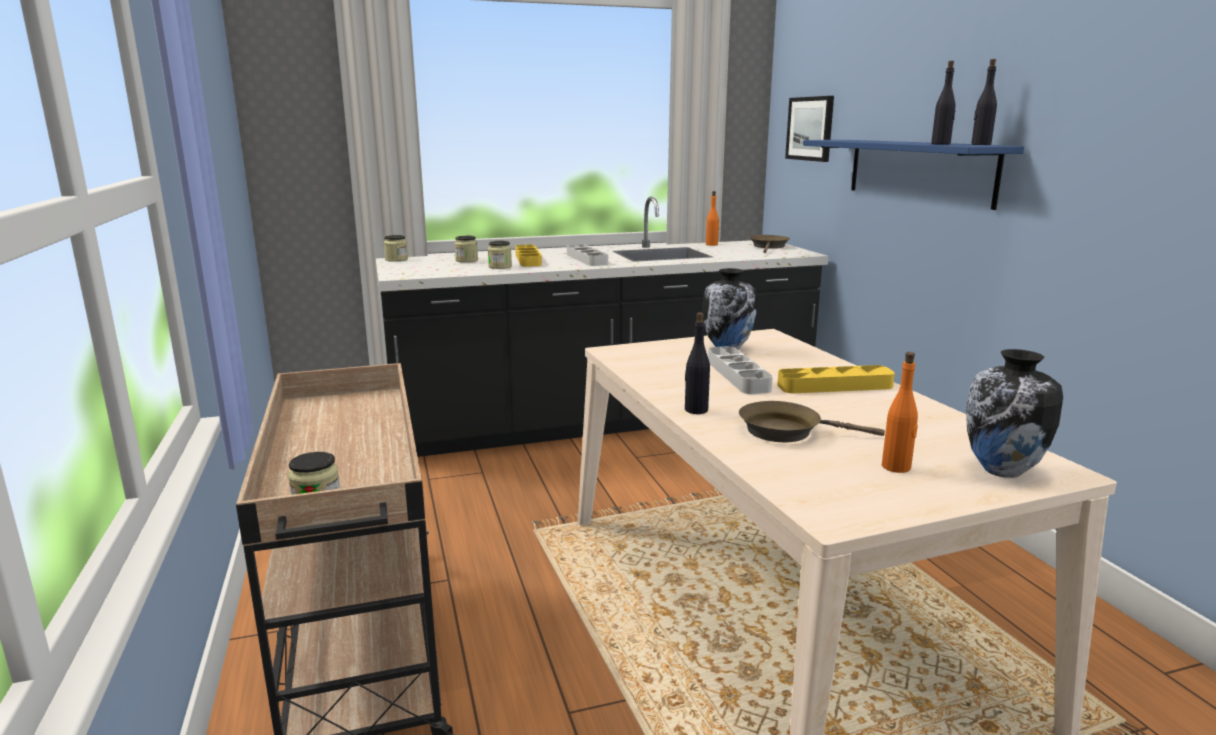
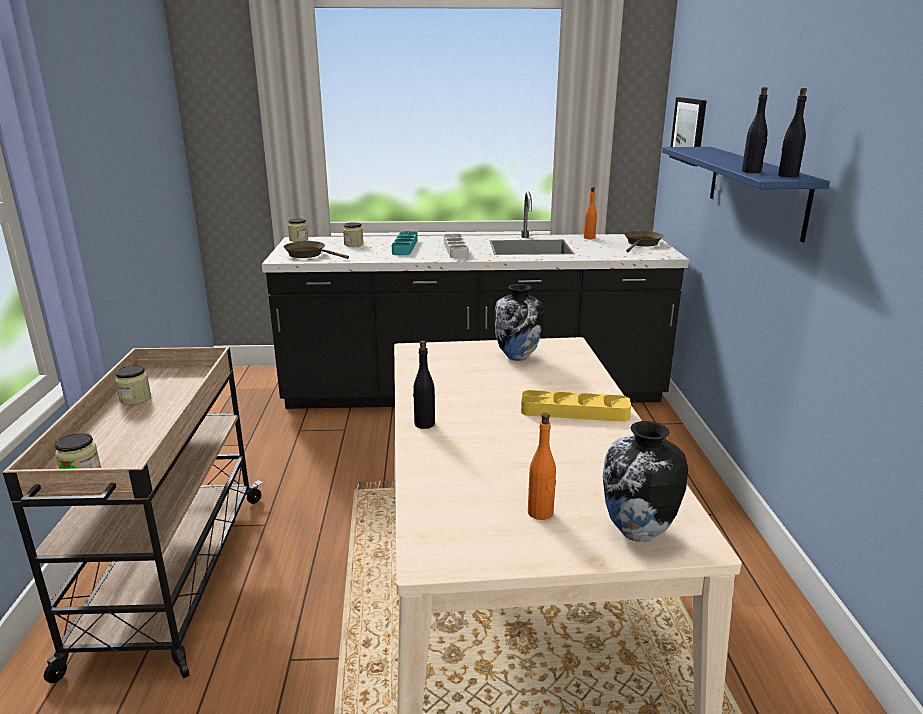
camera: 15 degrees right, 5 degrees up
jar [488,241,512,269] -> jar moved to [115,365,151,405]
yellow tray [515,245,542,267] -> turquoise tray [392,231,418,255]
grey tray [708,346,773,394] -> none
brown frying pan [739,401,885,442] -> brown frying pan moved to [283,241,349,259]

